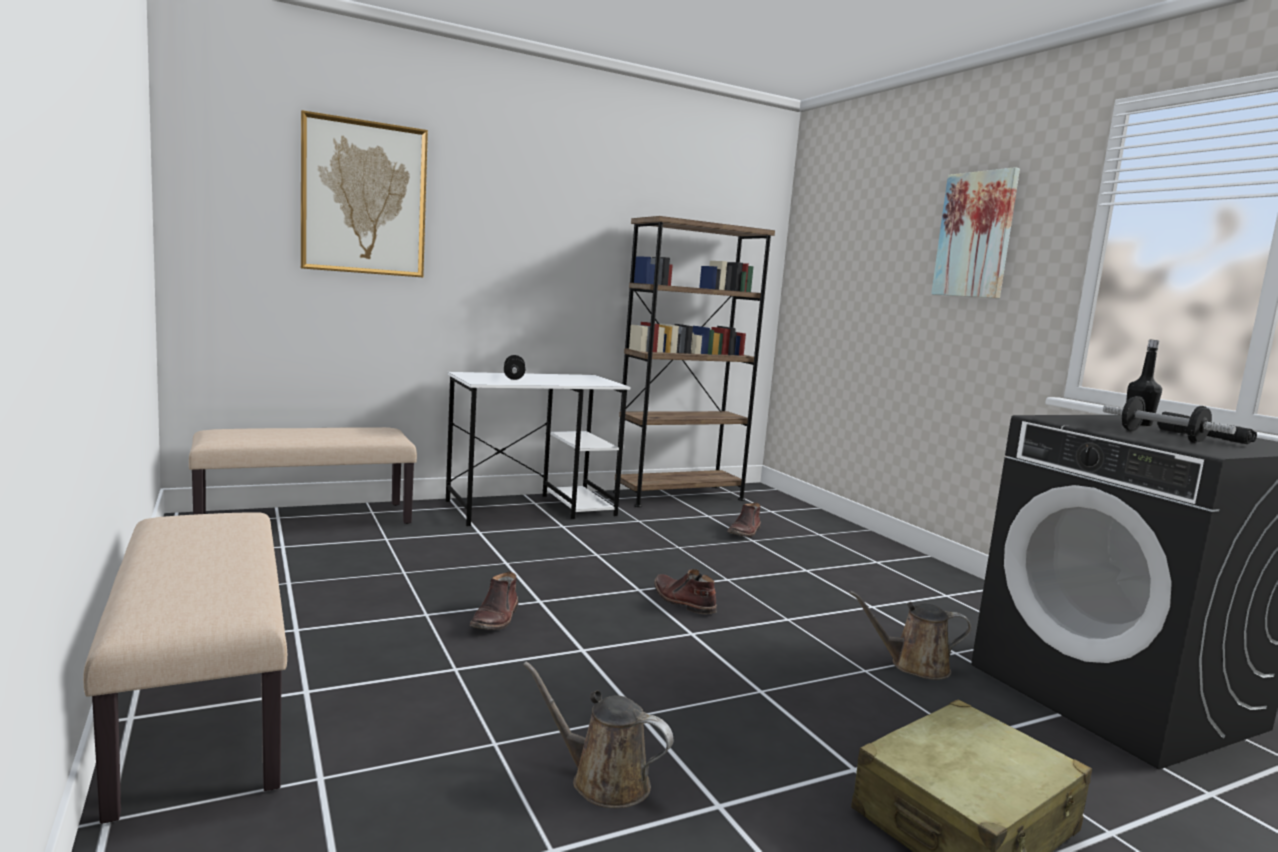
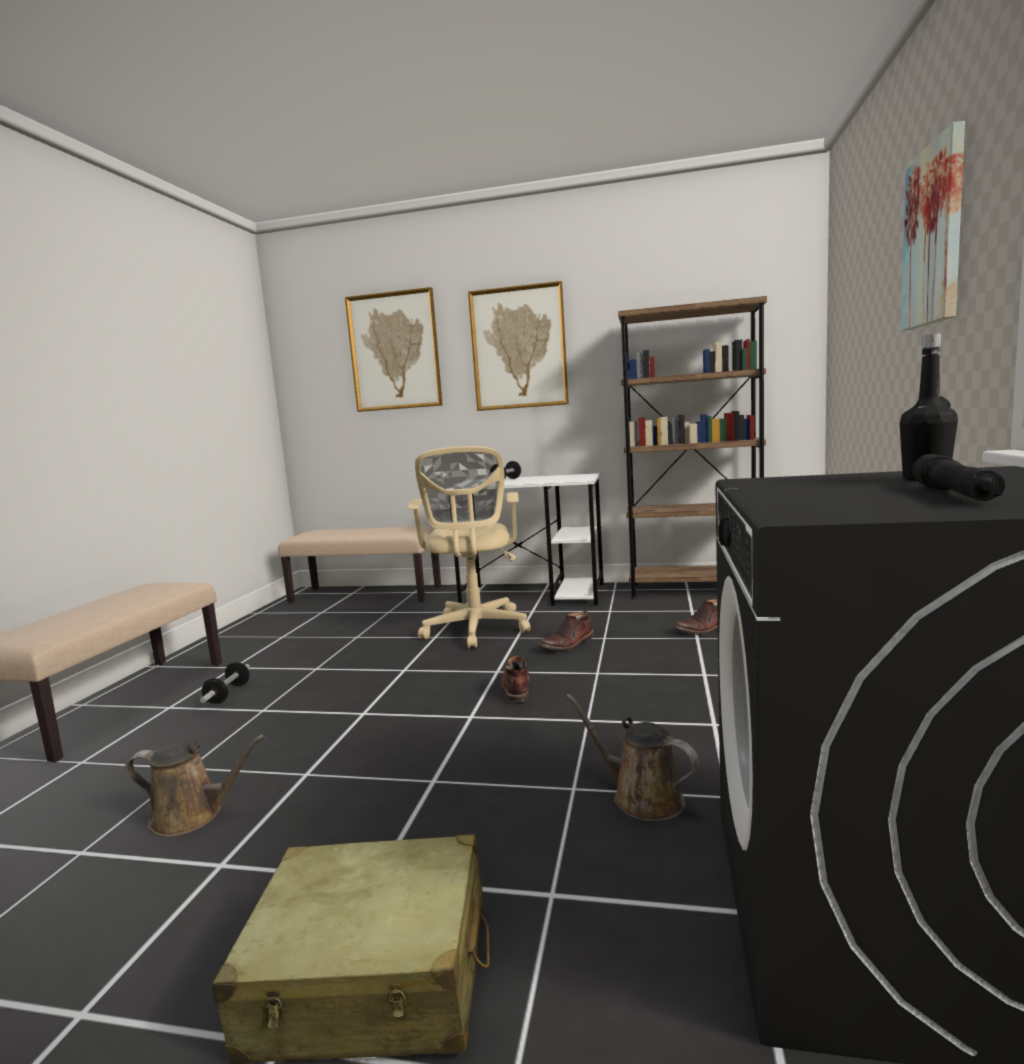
camera: 40 degrees right, 0 degrees up
brown boot [470,572,518,630] -> brown boot moved to [538,611,594,651]
brown watering can [523,661,673,808] -> brown watering can turned 120 degrees clockwise [125,734,266,837]
dumbbell [1103,396,1236,443] -> dumbbell moved to [200,662,250,704]
none -> beige office chair [408,446,531,648]
none -> picture [468,281,569,411]

